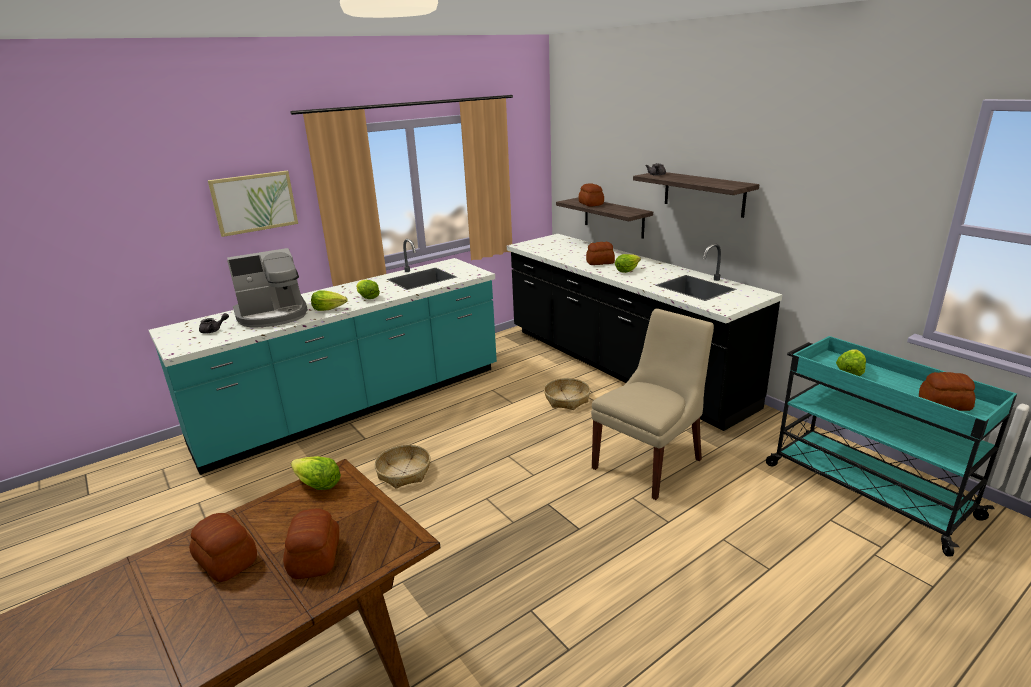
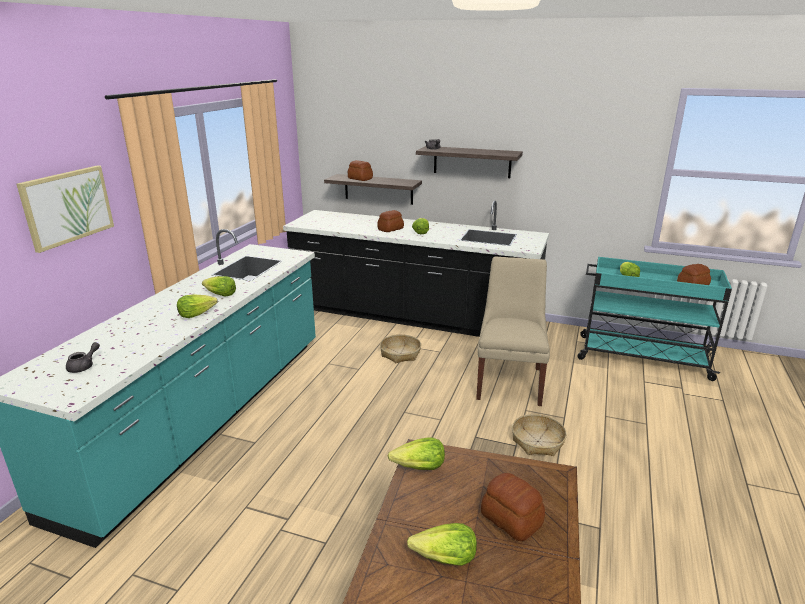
camera: 35 degrees left, 0 degrees up
bread [189,513,257,582] -> lettuce [407,523,477,566]
coffee machine [227,248,308,328] -> none
basket [374,445,430,488] -> basket moved to [512,414,567,456]

